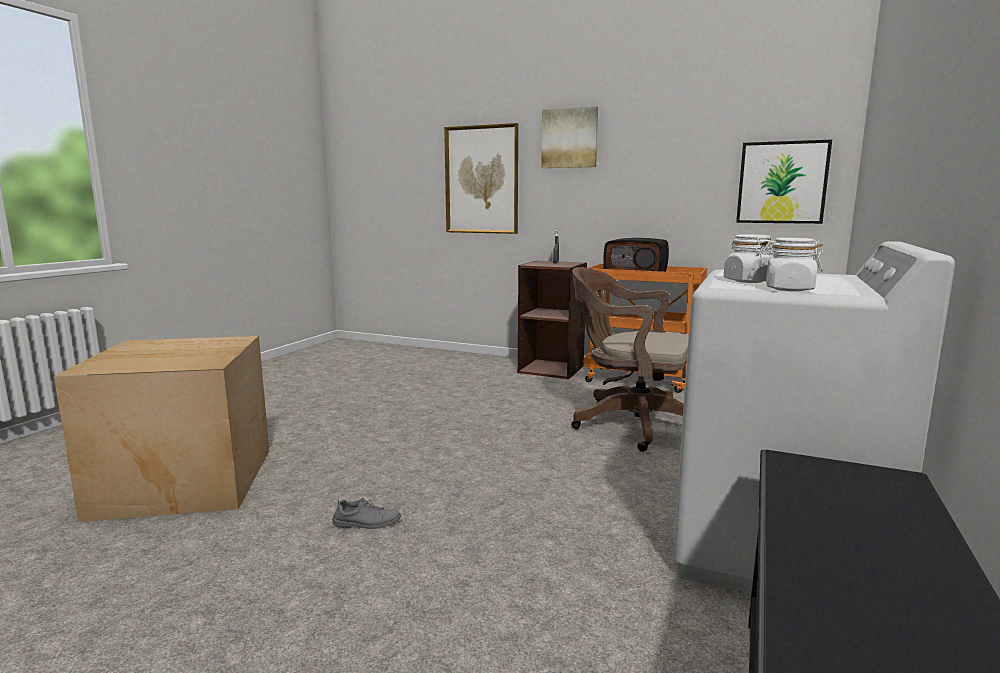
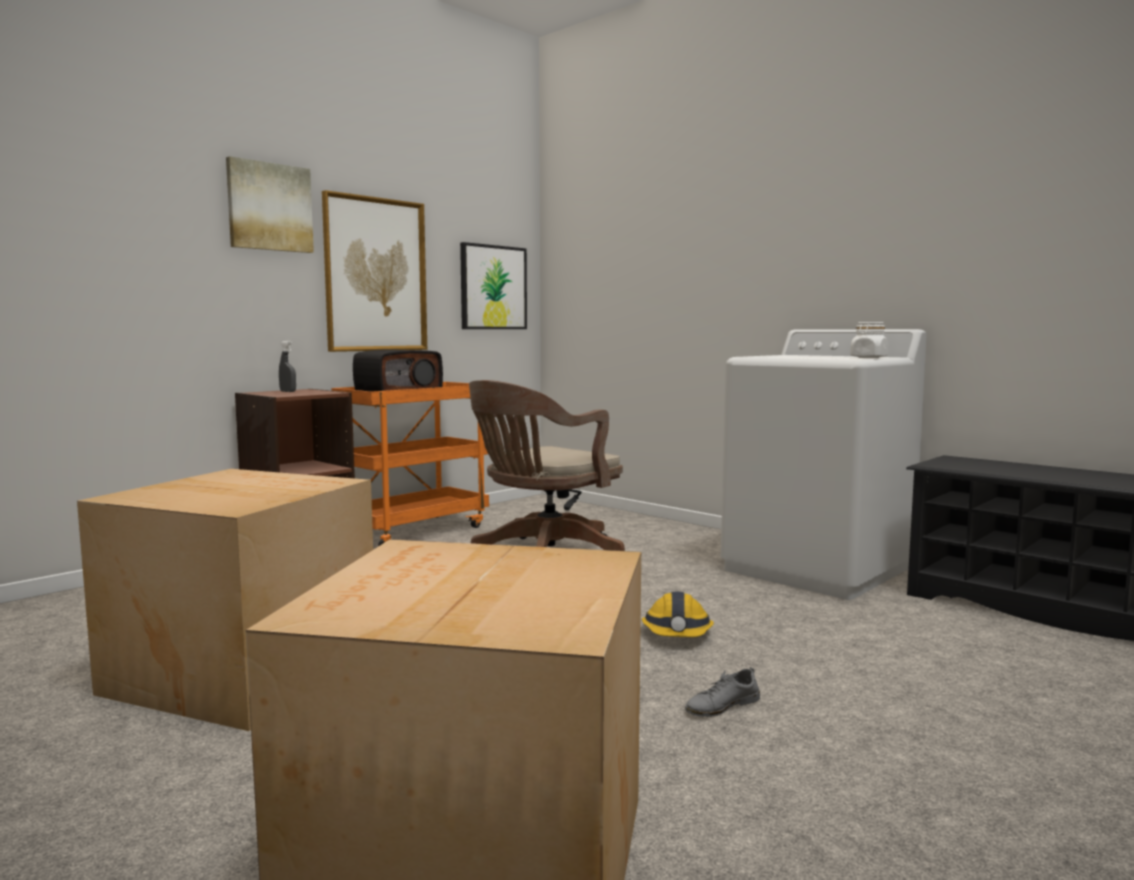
camera: 70 degrees left, 5 degrees down
grey shoe [332,498,401,529] -> grey shoe turned 135 degrees counterclockwise [685,667,760,717]
picture [444,123,518,234] -> picture moved to [322,190,427,352]
white jar [724,234,773,283] -> none
none -> cardboard box [77,469,373,731]
none -> hard hat [641,591,714,637]

